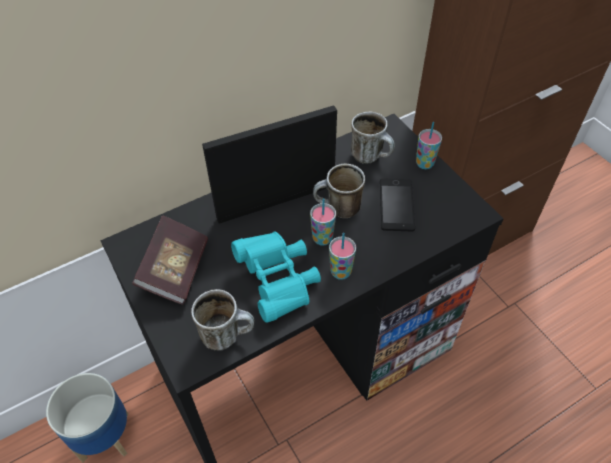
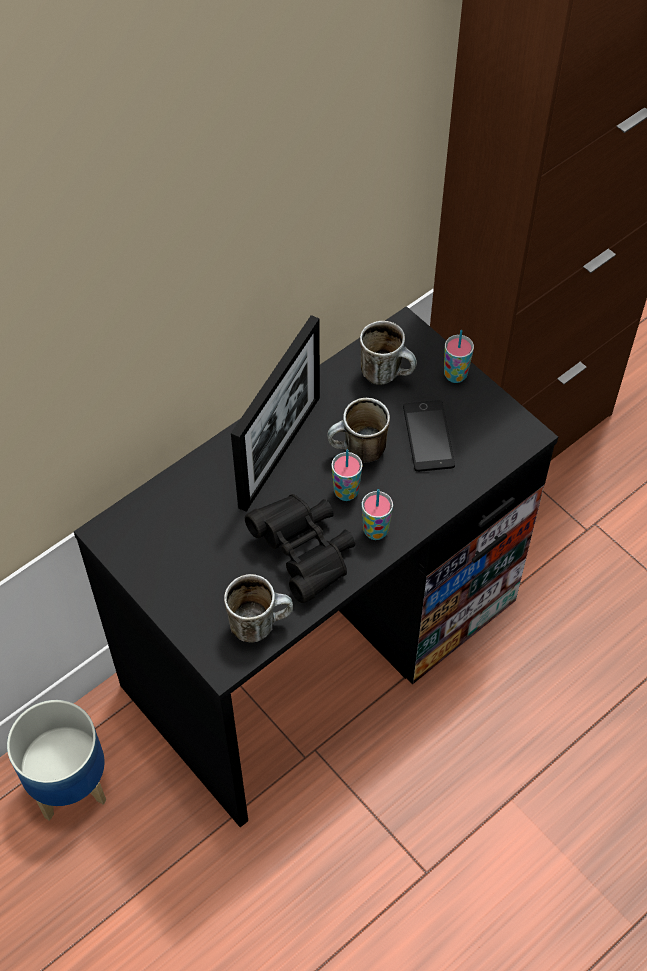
camera: 10 degrees left, 5 degrees up
book [132,215,208,305] -> none
picture frame [202,105,337,224] -> picture frame turned 150 degrees clockwise [231,315,320,512]
turquoise binoculars [231,231,321,323] -> black binoculars [245,494,355,603]

